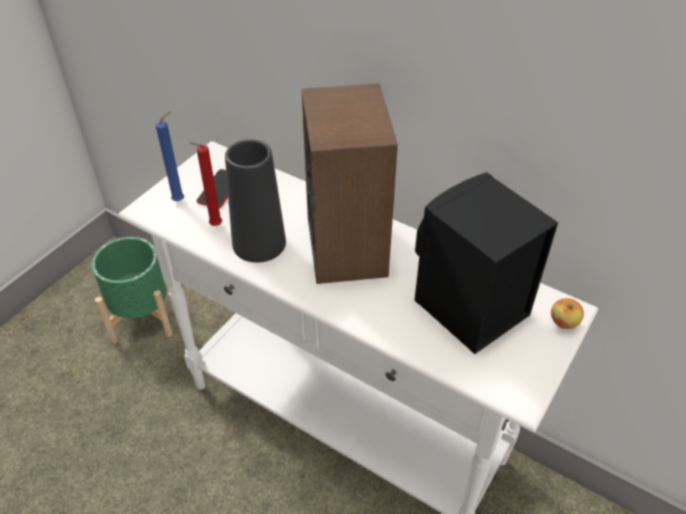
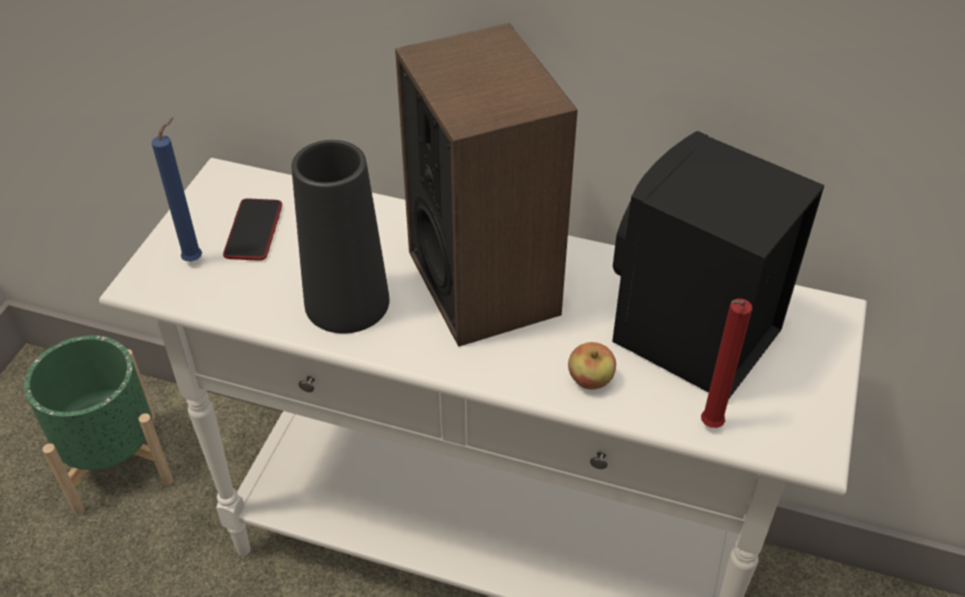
camera: 15 degrees left, 0 degrees up
red candle [189,142,222,226] -> red candle moved to [701,298,752,428]
apple [551,298,584,329] -> apple moved to [568,342,616,390]

